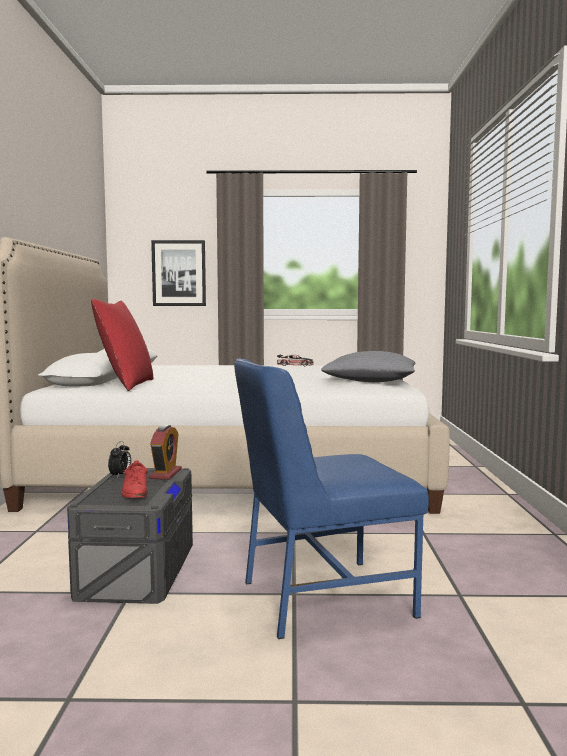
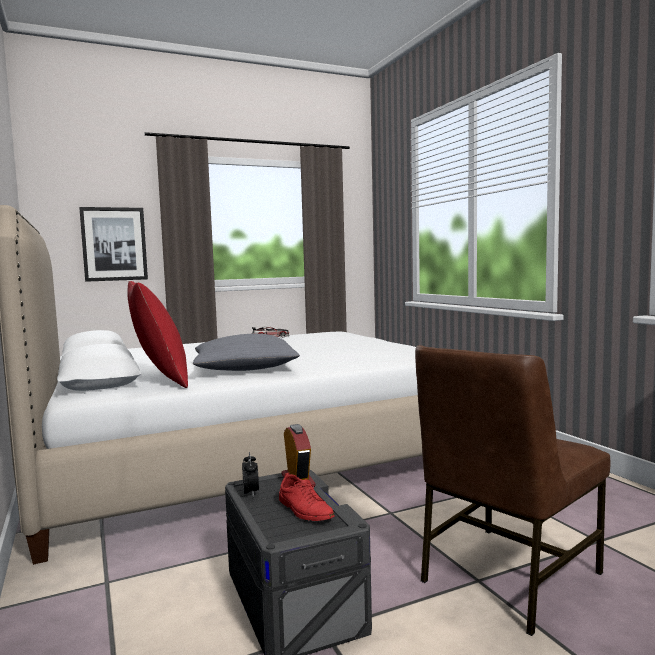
camera: 25 degrees left, 0 degrees up
blue chair [234,359,429,639] -> brown chair [415,345,610,636]
grey pillow [321,351,415,382] -> grey pillow moved to [193,334,300,371]

